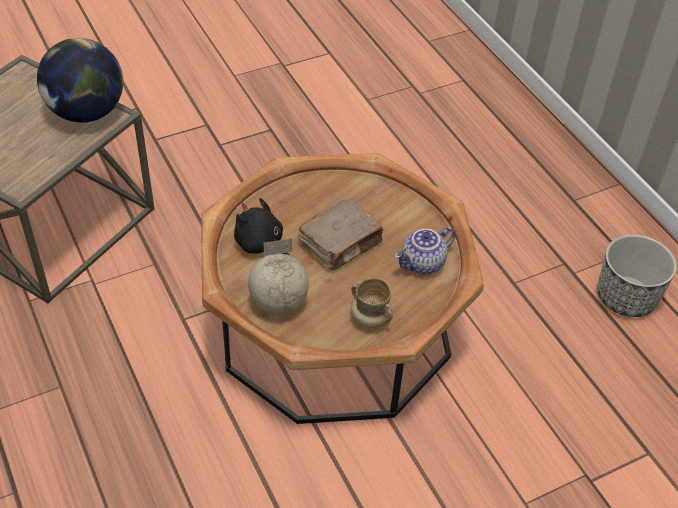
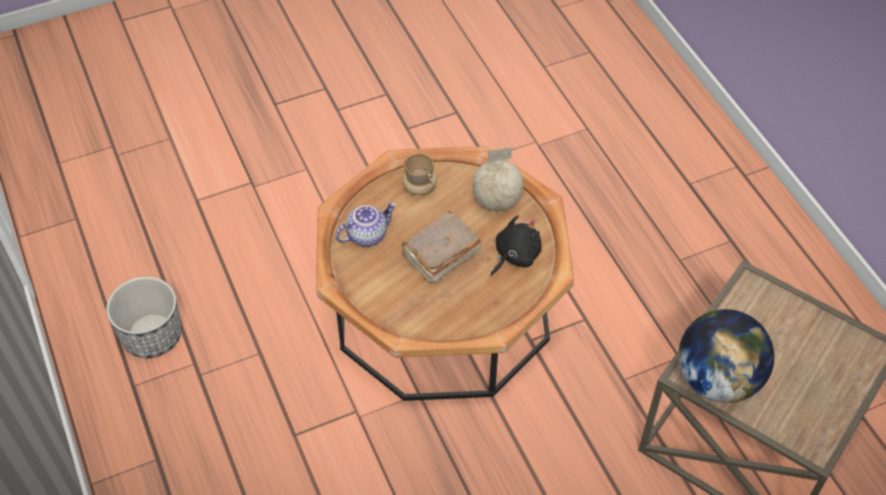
camera: 175 degrees left, 5 degrees up
black plush toy [234,198,289,255] -> black plush toy turned 90 degrees counterclockwise [491,215,542,276]

